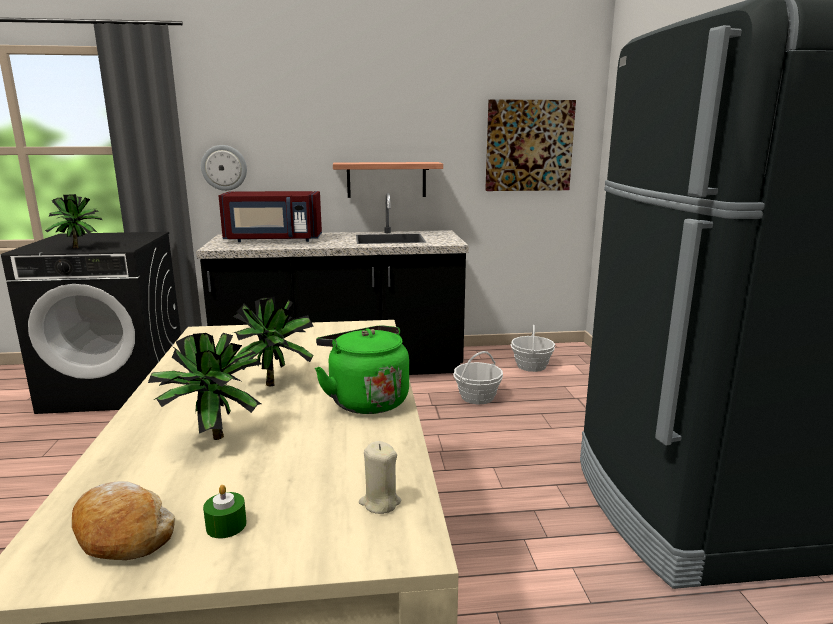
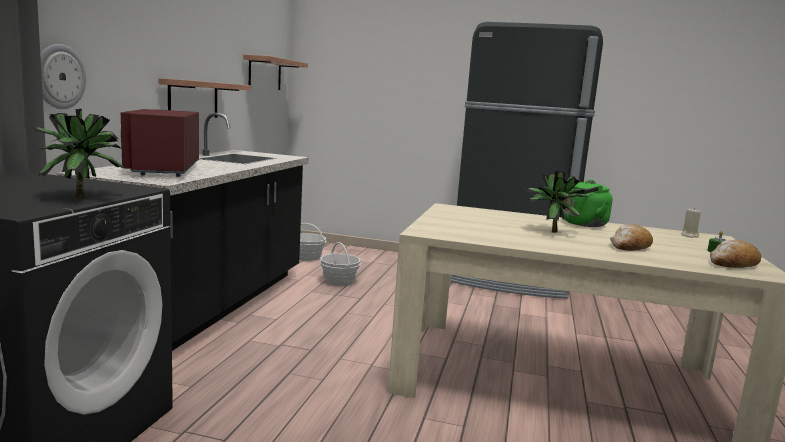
camera: 70 degrees left, 5 degrees down
potted plant [148,333,262,440] -> bread [610,224,653,251]
red microwave [219,191,322,242] -> red microwave turned 150 degrees clockwise [121,109,199,177]
picture [485,99,576,191] -> shelf [243,55,308,90]

